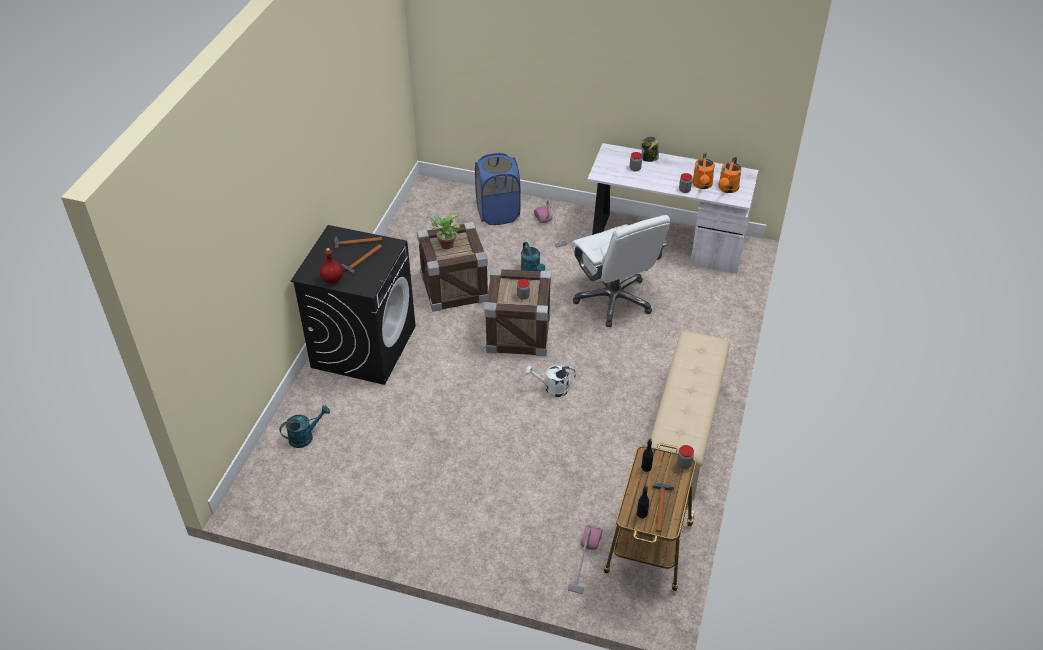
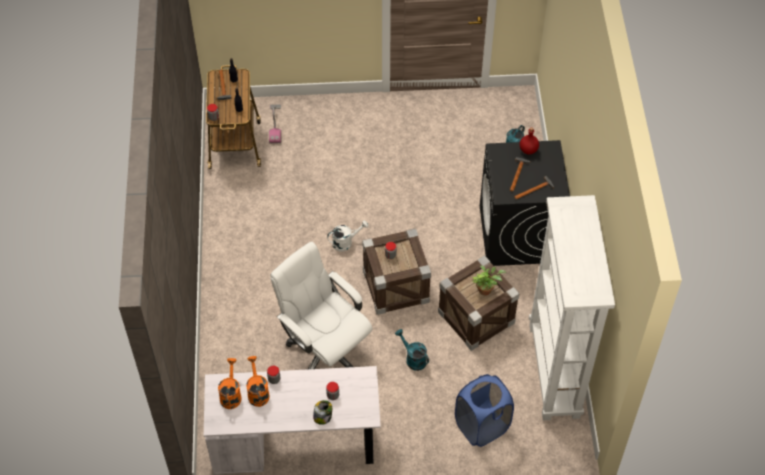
camera: 160 degrees right, 10 degrees up
vacuum cleaner [534,200,567,247] -> none
beige bench [646,332,730,500] -> none
none -> white bookcase [529,195,615,420]

